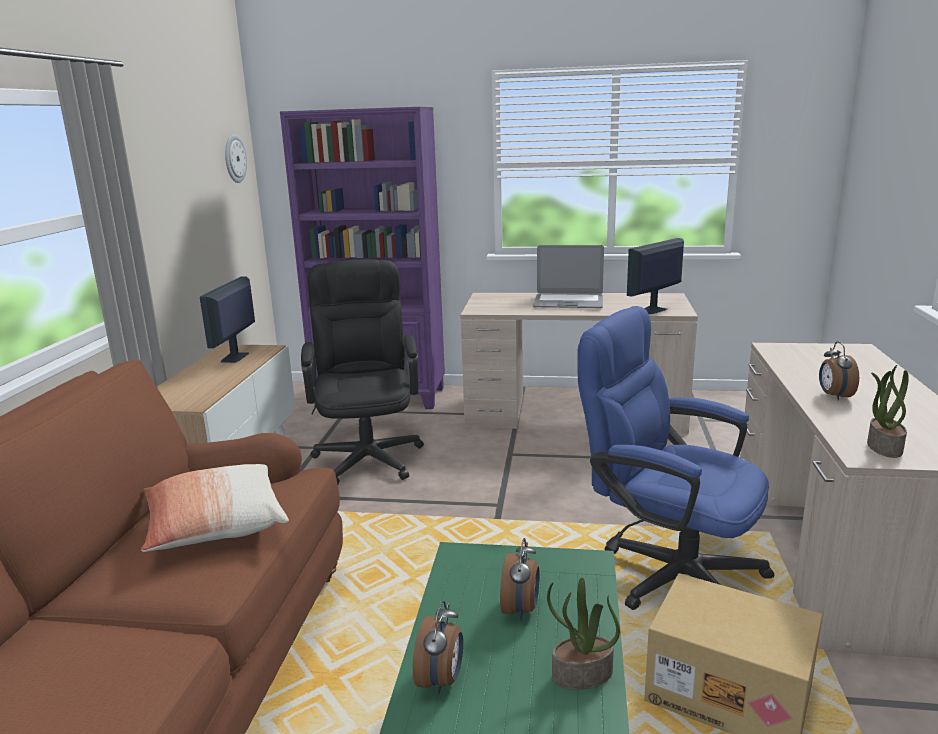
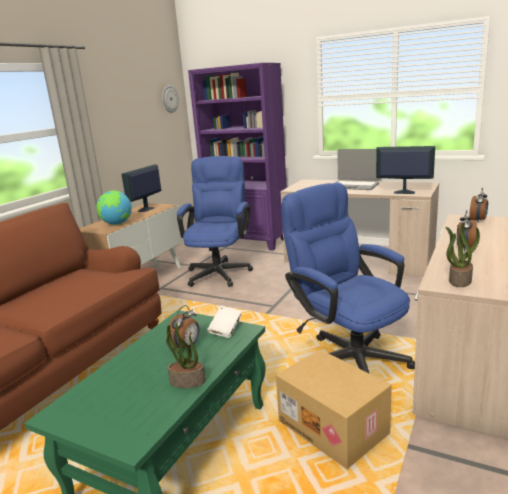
camera: 20 degrees right, 0 degrees up
pillow [141,464,289,552] -> none
black office chair [301,260,424,484] -> blue office chair [177,156,253,287]
alarm clock [413,601,463,694] -> alarm clock moved to [469,188,488,222]
monitor [627,238,684,314] -> monitor turned 45 degrees clockwise [376,146,435,194]
none -> globe [96,190,132,225]
none -> white book [207,306,242,338]

